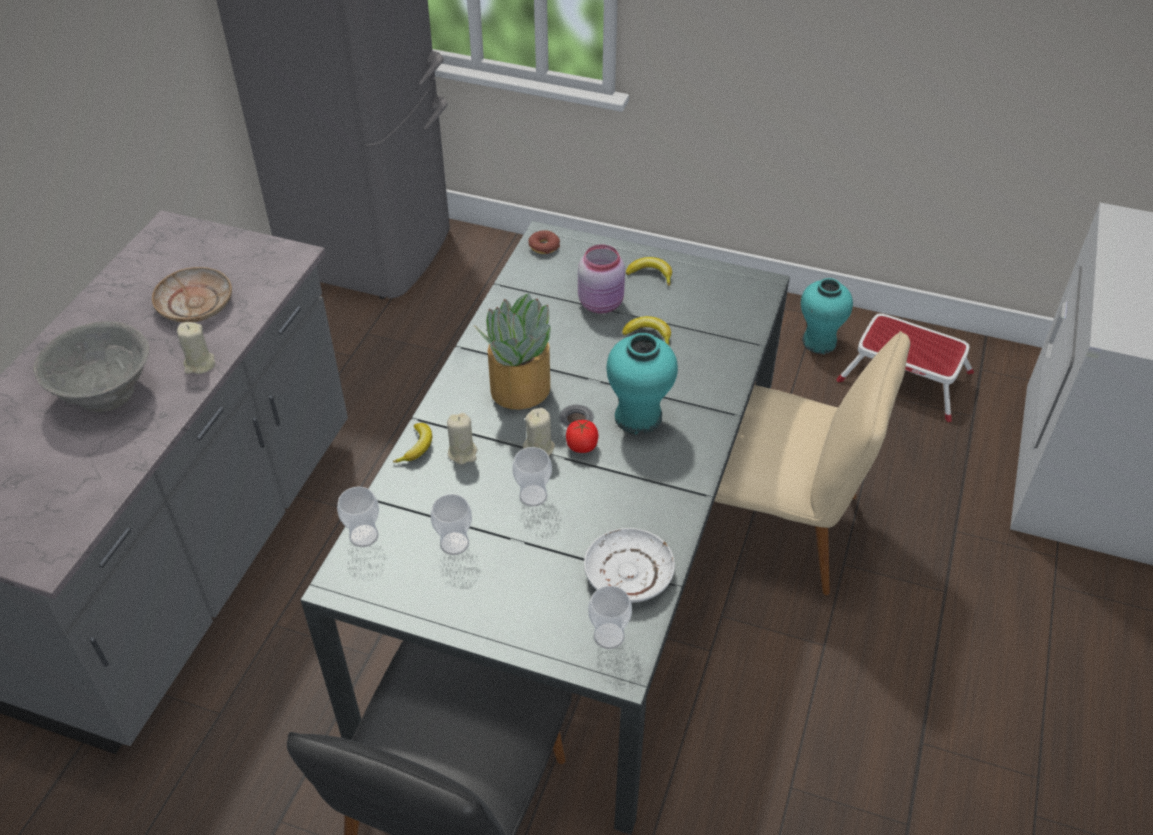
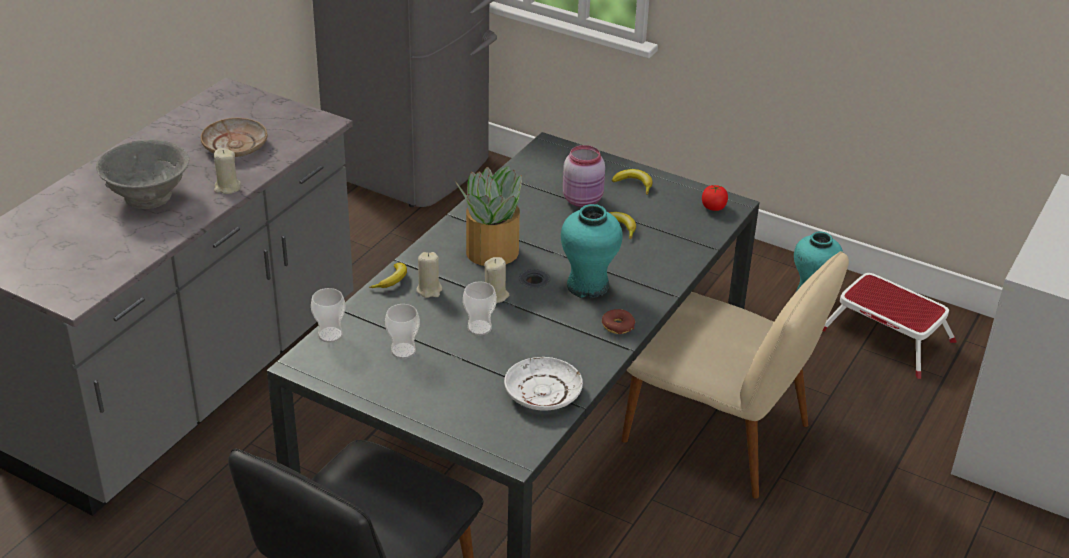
camera: 10 degrees right, 10 degrees down
donut [528,230,560,254] -> donut moved to [602,309,635,334]
tomato [566,420,599,453] -> tomato moved to [702,185,728,211]
cup [588,586,632,649] -> none

